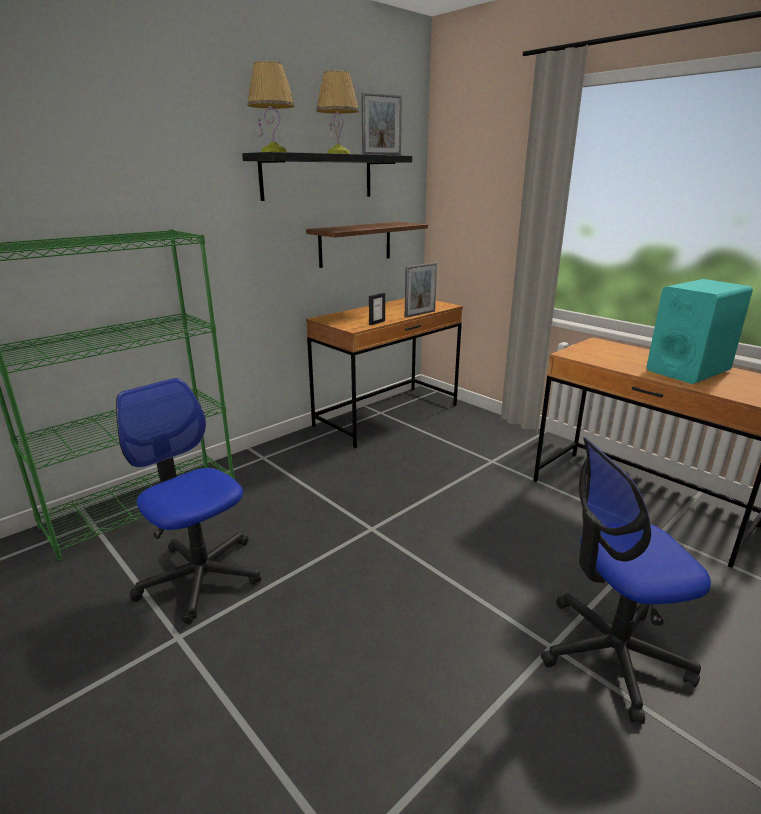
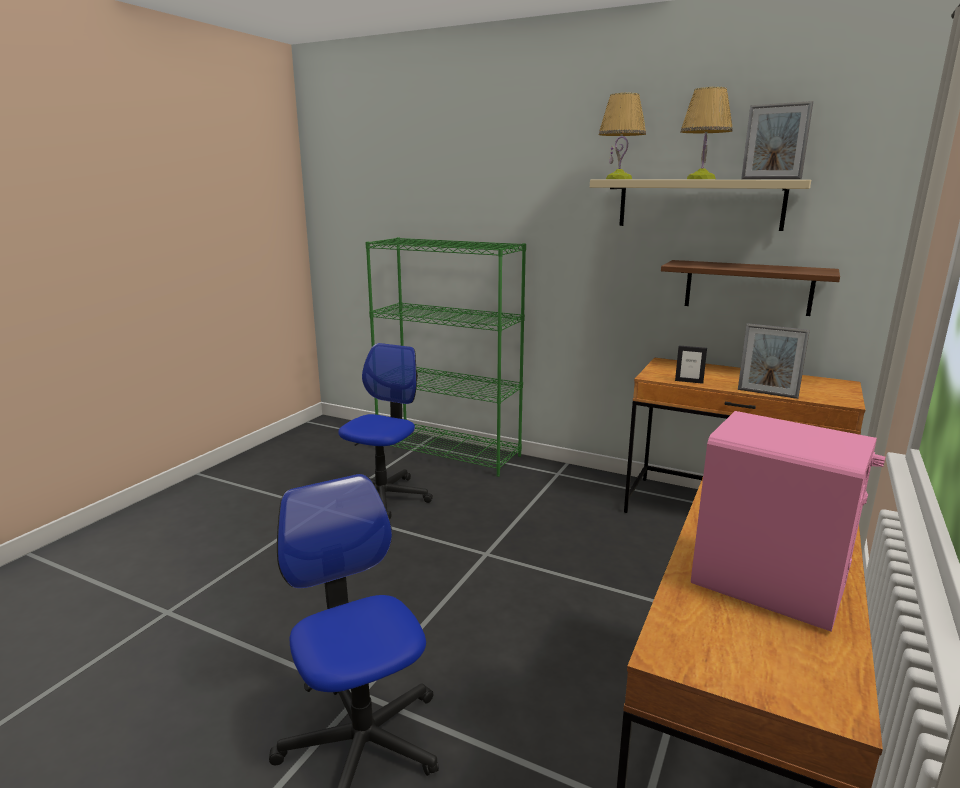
camera: 70 degrees right, 5 degrees down
black shelf [242,152,412,201] -> beige shelf [590,180,811,231]
turquoise speaker [647,279,753,384] -> pink speaker [691,411,885,632]

